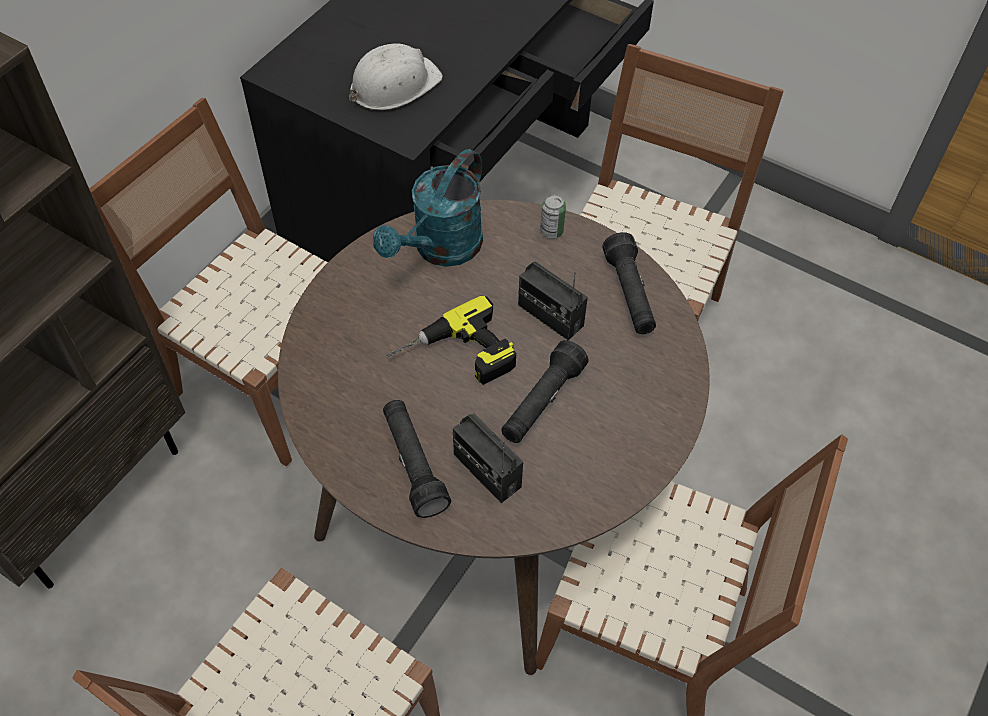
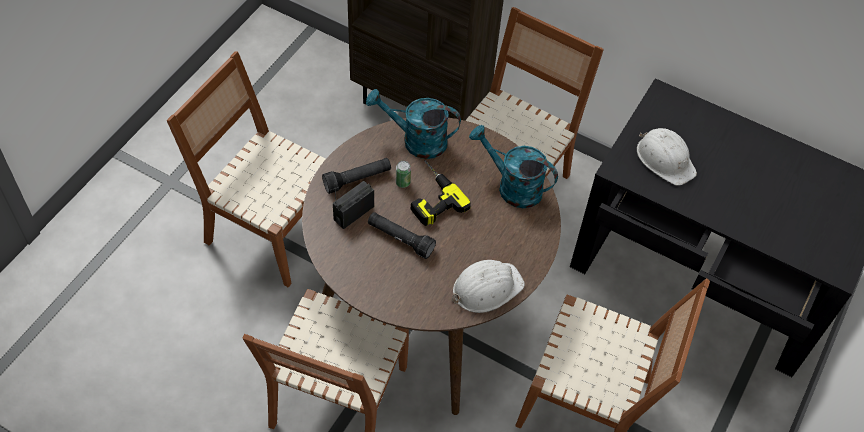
camera: 85 degrees right, 0 degrees up
radio [518,261,588,341] -> none
can [540,194,566,239] -> can moved to [396,161,411,188]
black flashlight [602,232,656,334] -> white hard hat [452,260,525,313]
none -> turquoise watering can [366,89,461,159]

